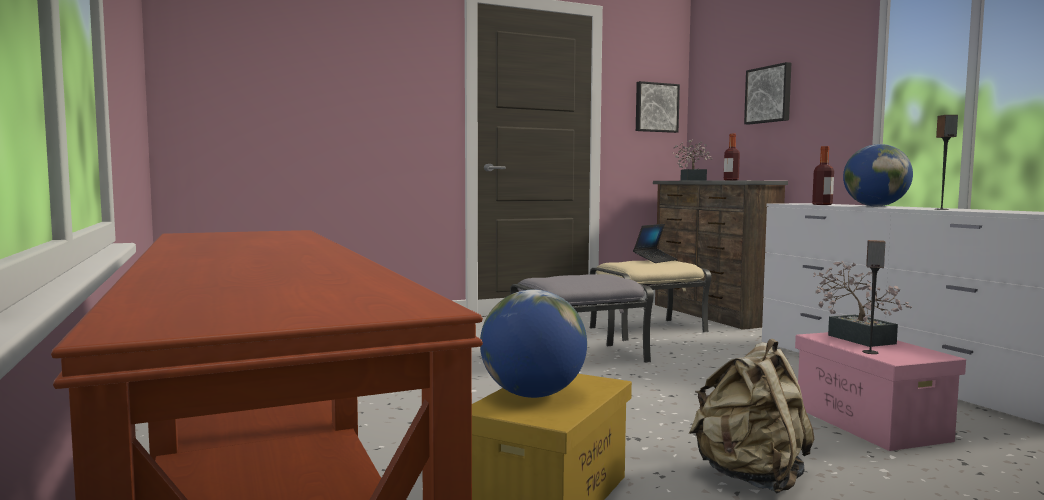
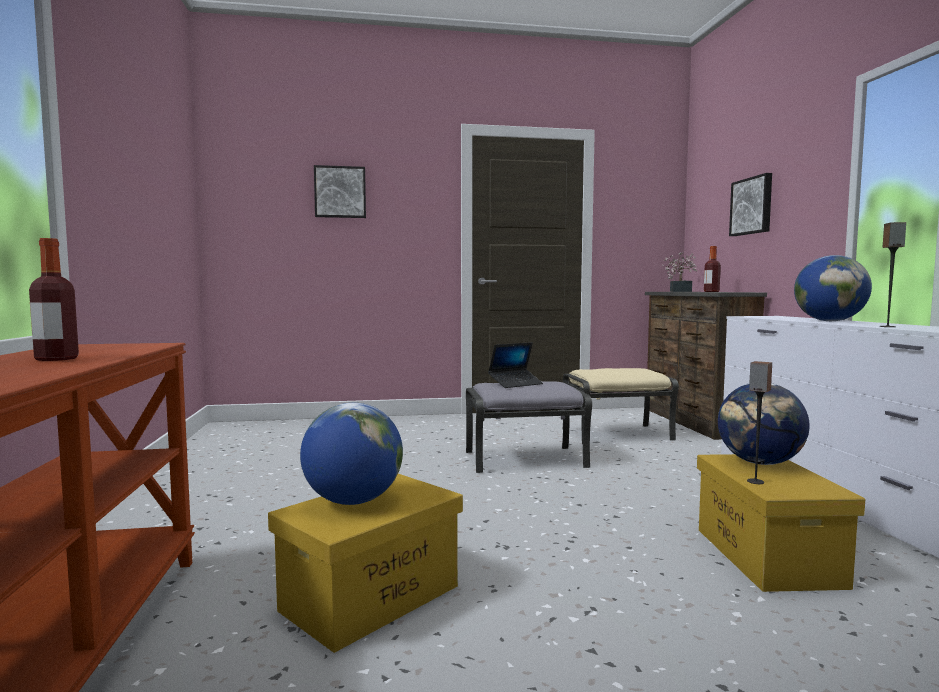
camera: 15 degrees right, 0 degrees up
laptop [633,224,677,263] -> laptop moved to [488,342,543,388]
picture [636,81,680,133] -> picture moved to [314,165,366,218]
beige backpack [689,339,814,494] -> none
pink storage box [795,332,966,451] -> yellow storage box [697,454,865,592]
bottle [812,146,834,205] -> bottle moved to [29,238,79,361]
potted plant [813,261,912,347] -> globe [718,383,810,465]

